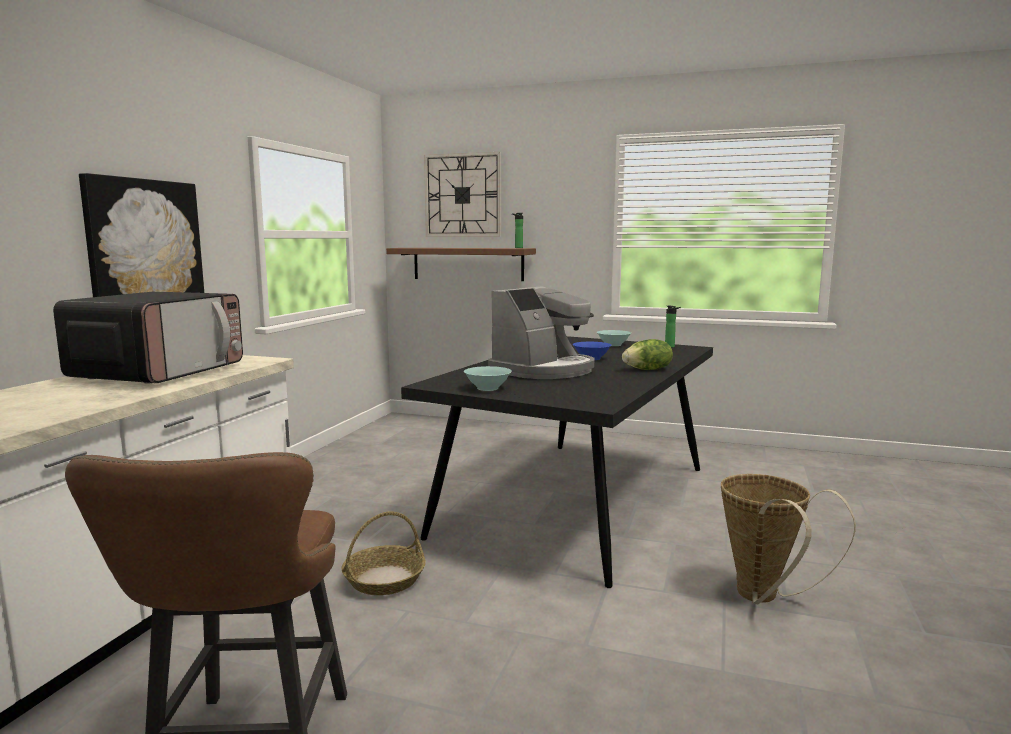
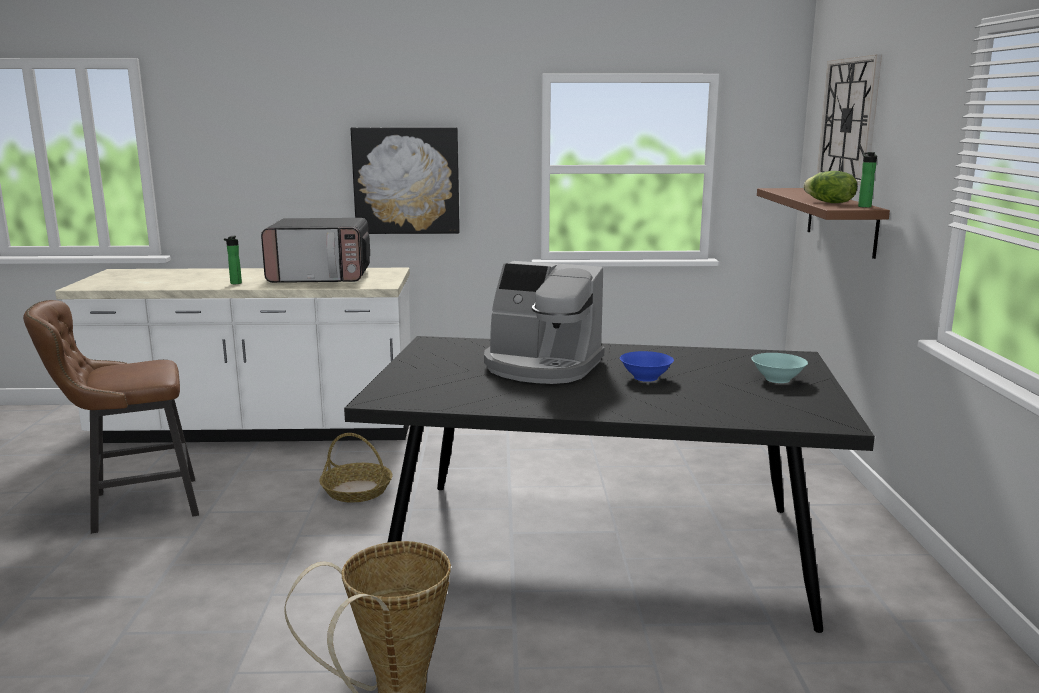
camera: 70 degrees right, 5 degrees up
turquoise bowl [464,366,512,391] -> none
lettuce [622,339,673,370] -> lettuce moved to [803,171,857,203]
bottle [665,306,681,348] -> bottle moved to [224,236,242,284]

